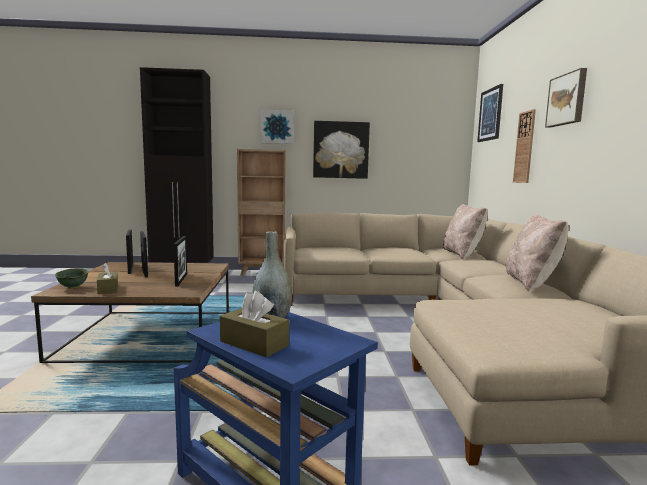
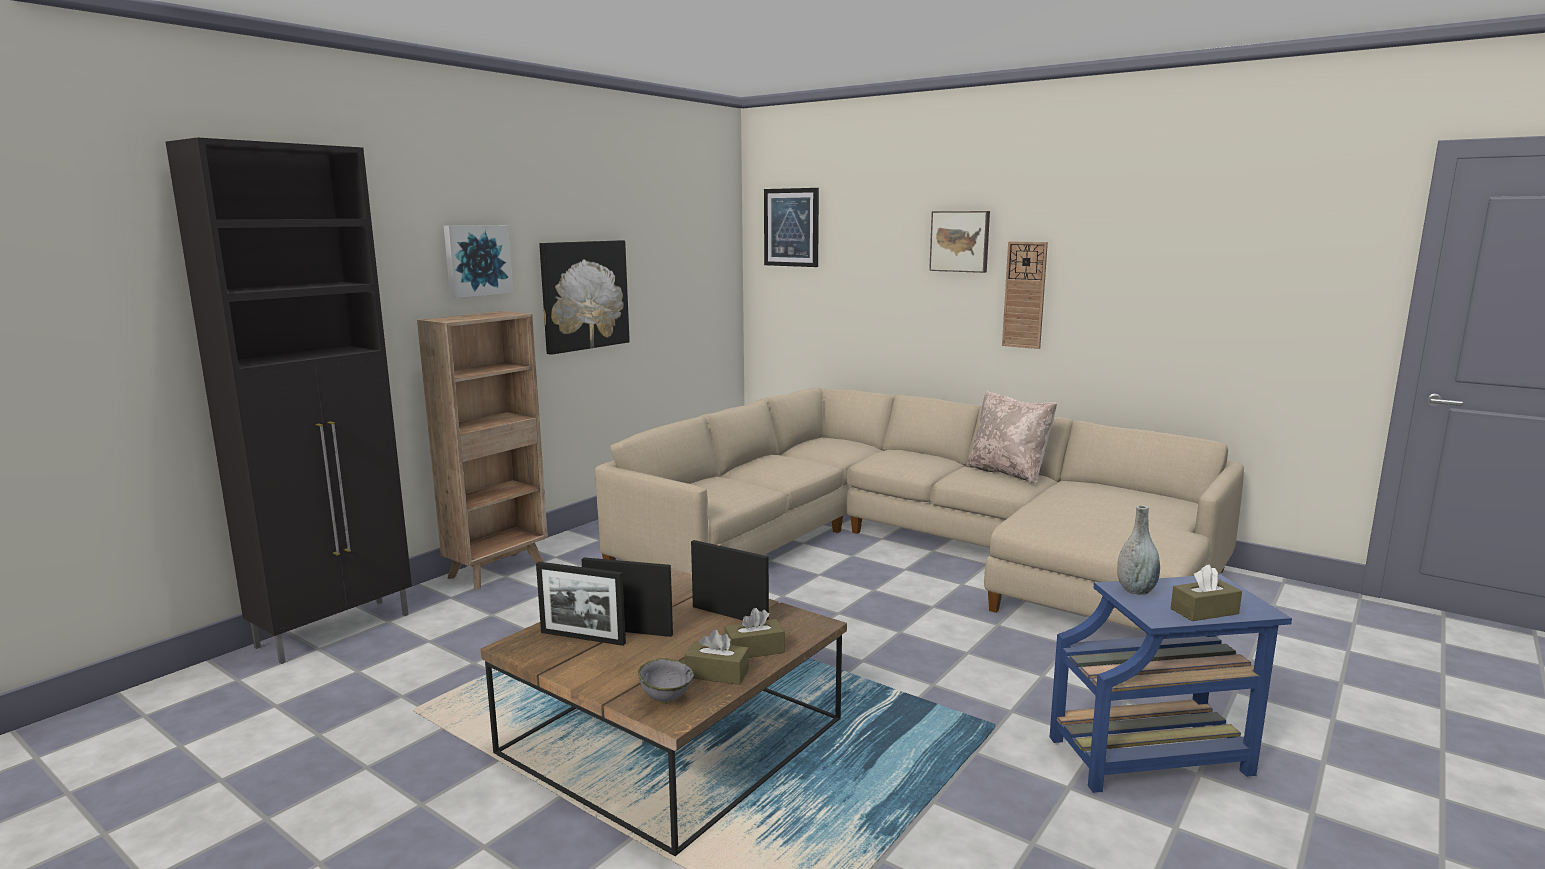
camera: 50 degrees left, 5 degrees up
green bowl [55,268,89,289] -> grey bowl [638,658,694,704]
beige pillow [443,204,488,259] -> none
wall clock [513,109,536,183] -> wall clock moved to [1002,242,1048,349]
none -> brown tissue box [725,608,785,658]

